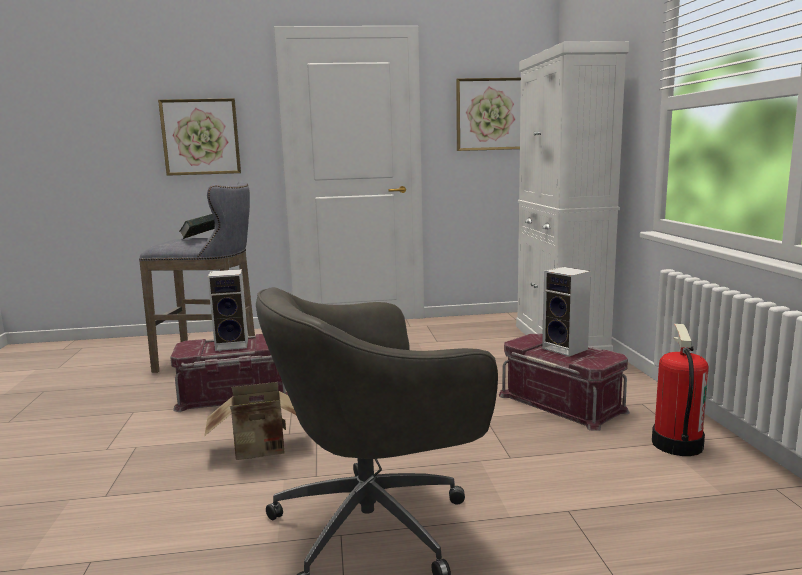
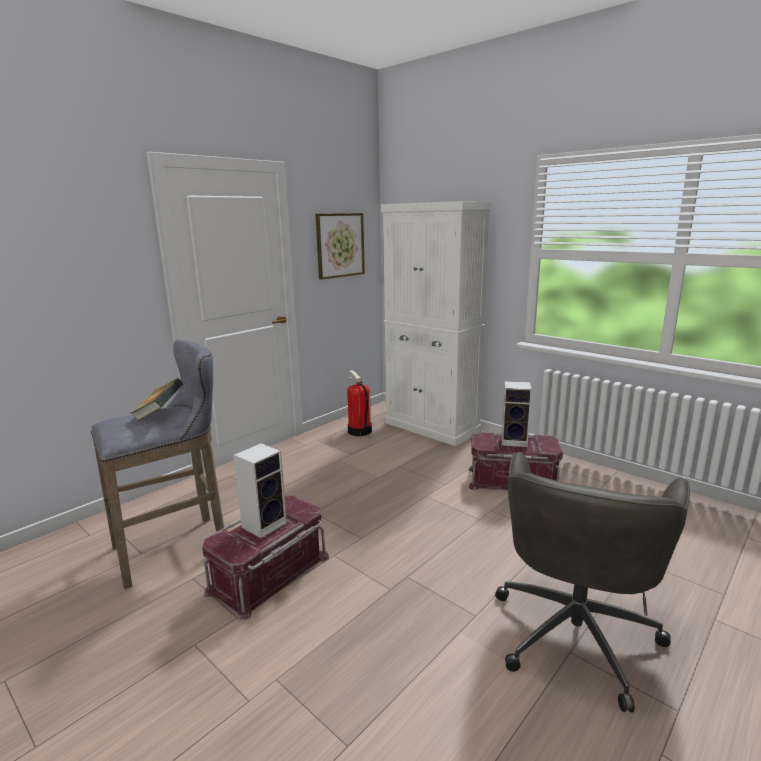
camera: 40 degrees left, 5 degrees up
picture [158,98,241,176] -> none
cardboard box [204,382,297,460] -> none
fire extinguisher [652,324,709,456] -> fire extinguisher moved to [347,370,372,436]

